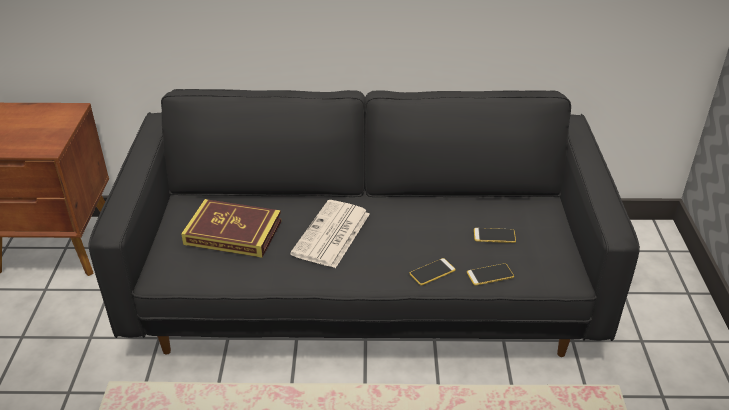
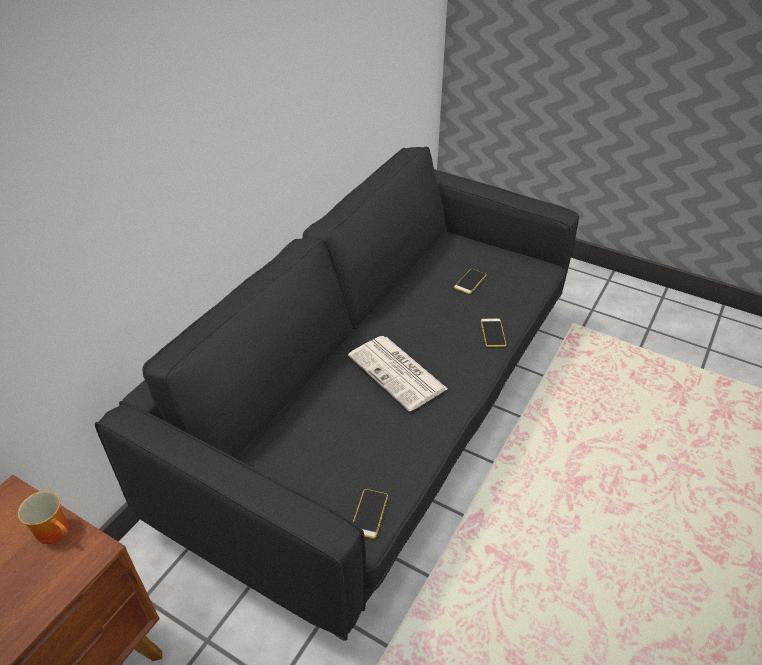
camera: 60 degrees left, 5 degrees up
book [181,199,281,258] -> none
phone [467,263,514,285] -> phone moved to [353,489,388,539]
none -> mug [18,491,68,544]

